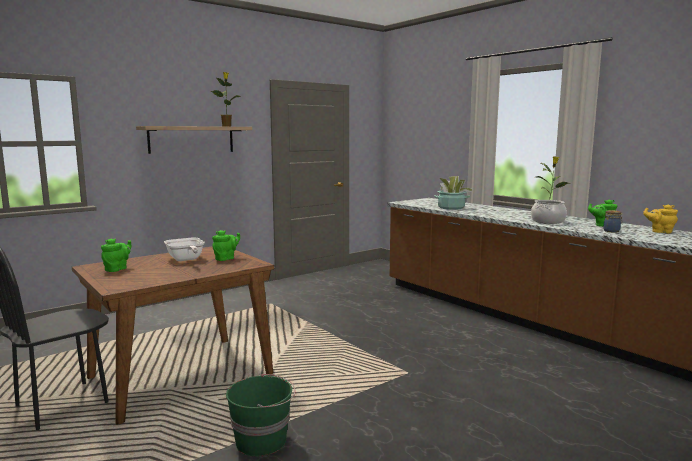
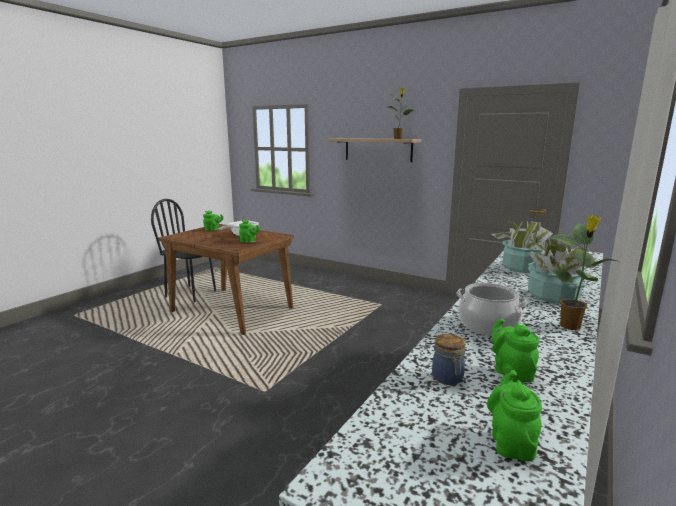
camera: 70 degrees right, 5 degrees up
green bucket [226,374,295,456] -> none
yellow teapot [643,204,678,233] -> green teapot [487,370,542,461]
none -> potted plant [528,238,603,304]

